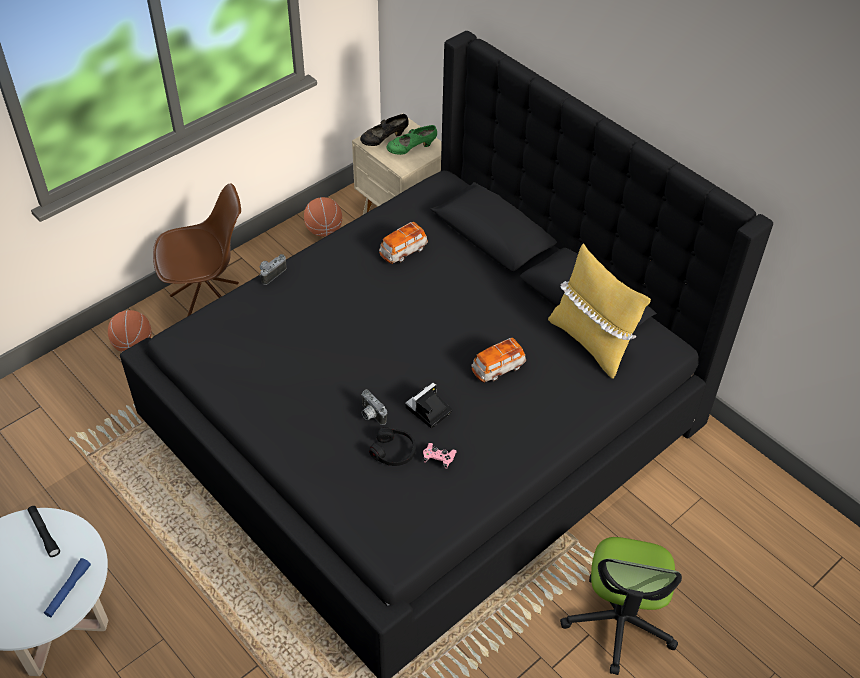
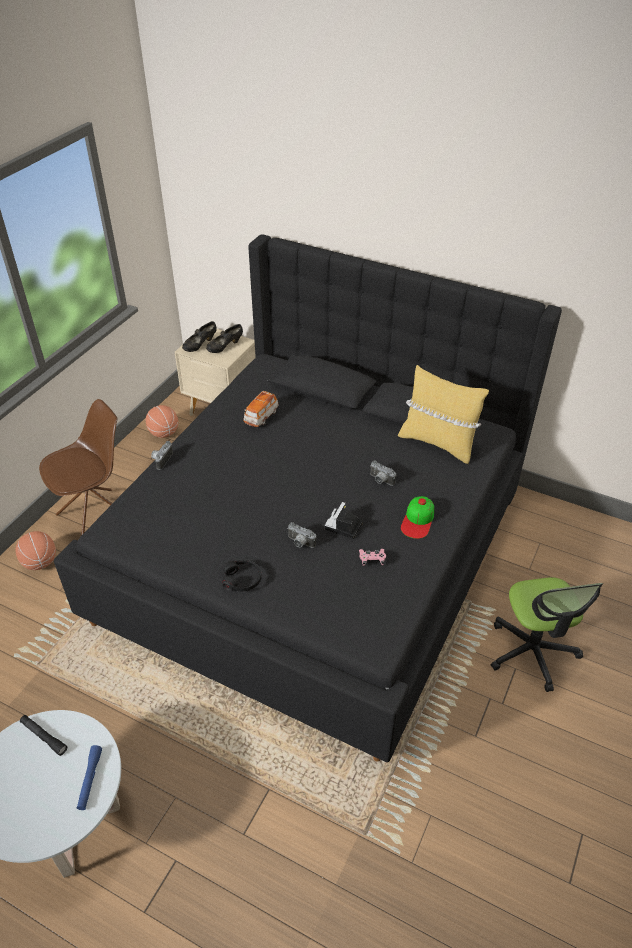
camera: 20 degrees left, 5 degrees down
black headphones [369,427,416,466] -> black headphones moved to [222,560,262,591]
green shoe [387,125,437,155] -> black shoe [206,324,243,353]
toy car [471,338,526,382] -> camera [370,460,396,486]
none -> cap [401,496,434,539]

